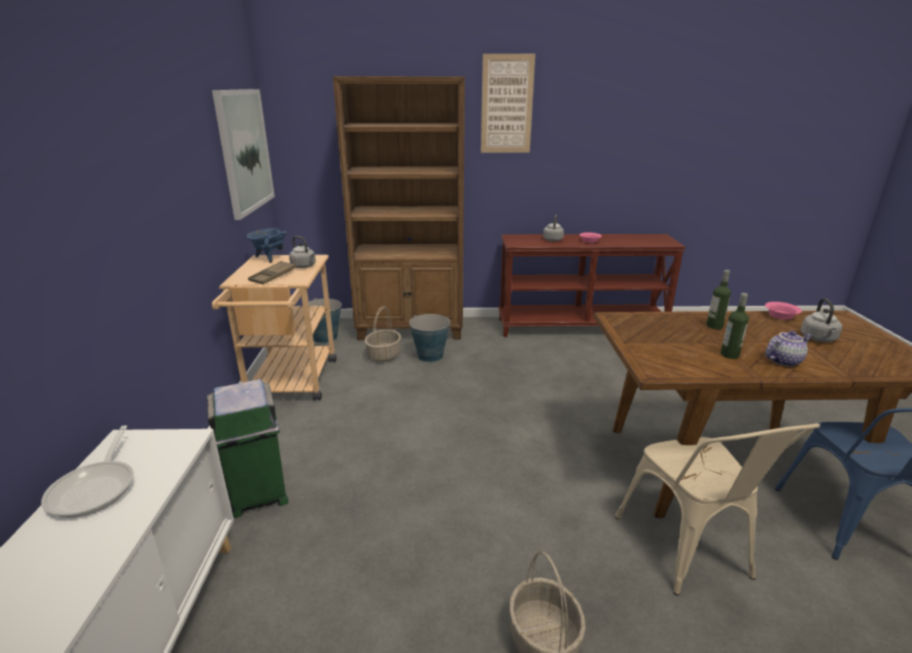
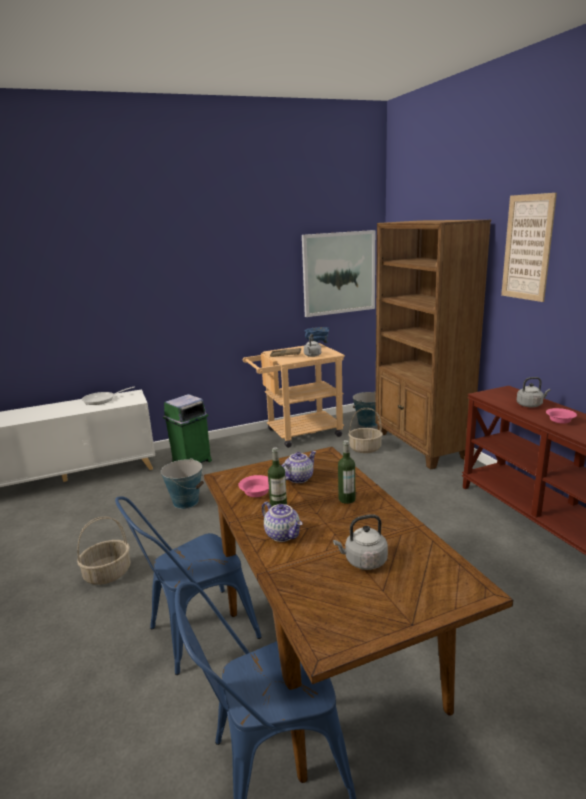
camera: 70 degrees right, 5 degrees down
bucket [409,314,451,362] -> bucket moved to [161,458,204,509]
beige chair [615,423,820,595] -> blue chair [115,496,262,675]
pink bowl [765,302,802,320] -> pink bowl moved to [238,475,269,497]
none -> teapot [282,451,316,483]

